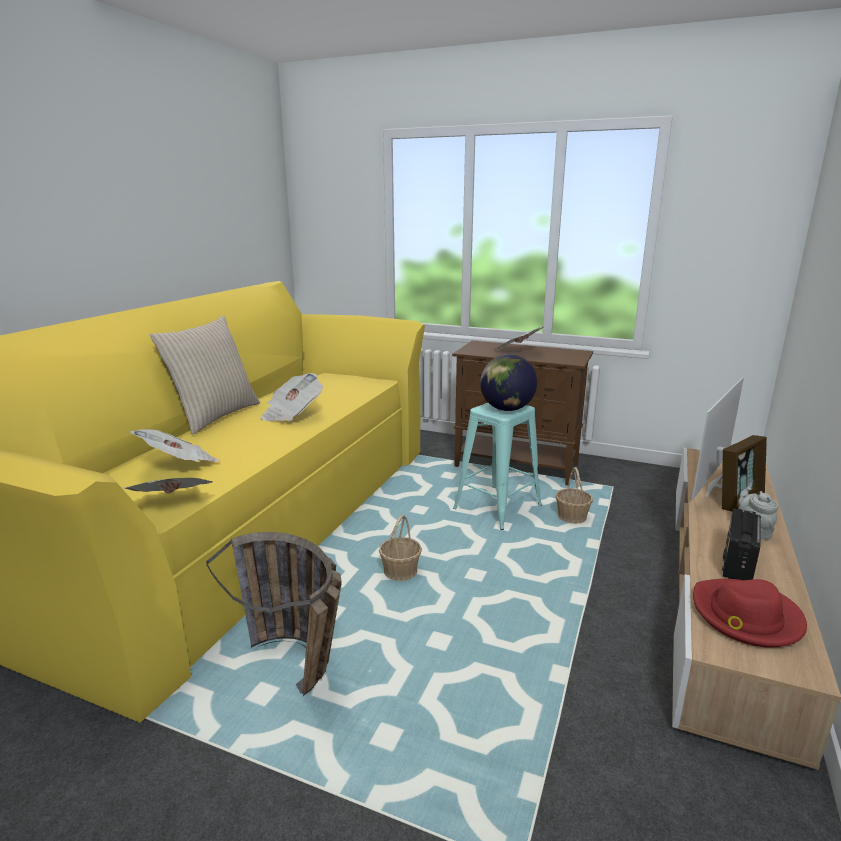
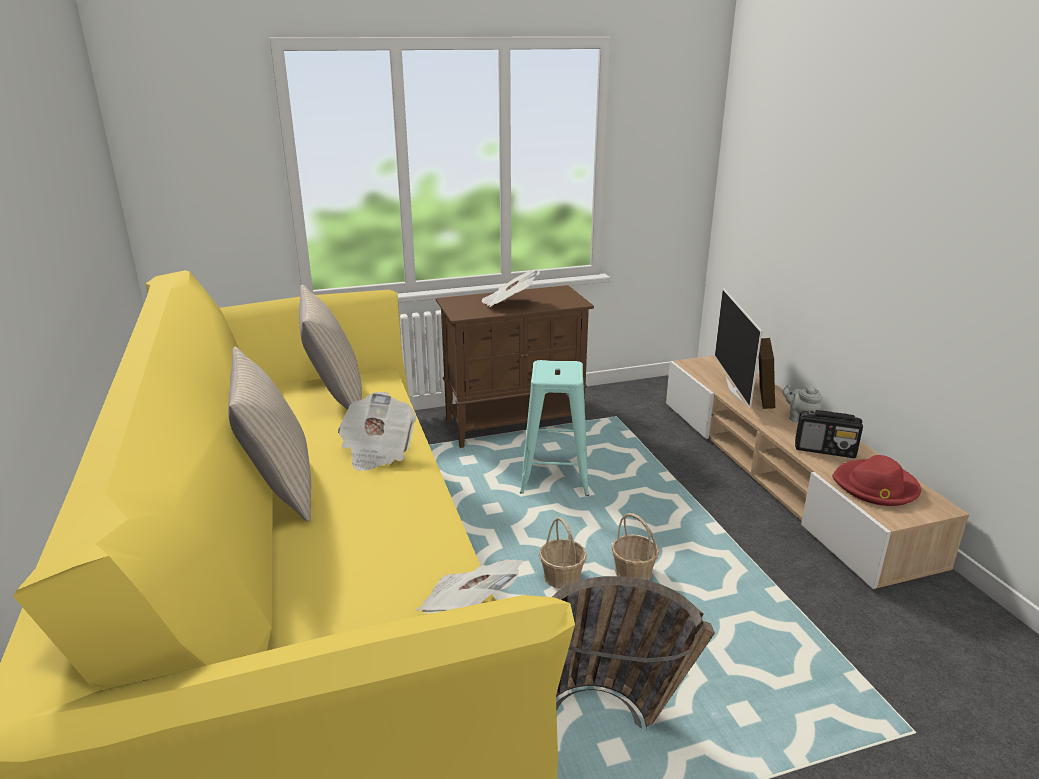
camera: 40 degrees left, 5 degrees up
newspaper [130,429,220,462] -> none
globe [480,354,537,411] -> none
basket [556,467,593,524] -> basket moved to [611,513,659,580]
radio [722,508,761,580] -> radio turned 60 degrees counterclockwise [795,410,863,458]
none -> beige pillow [299,285,362,410]

